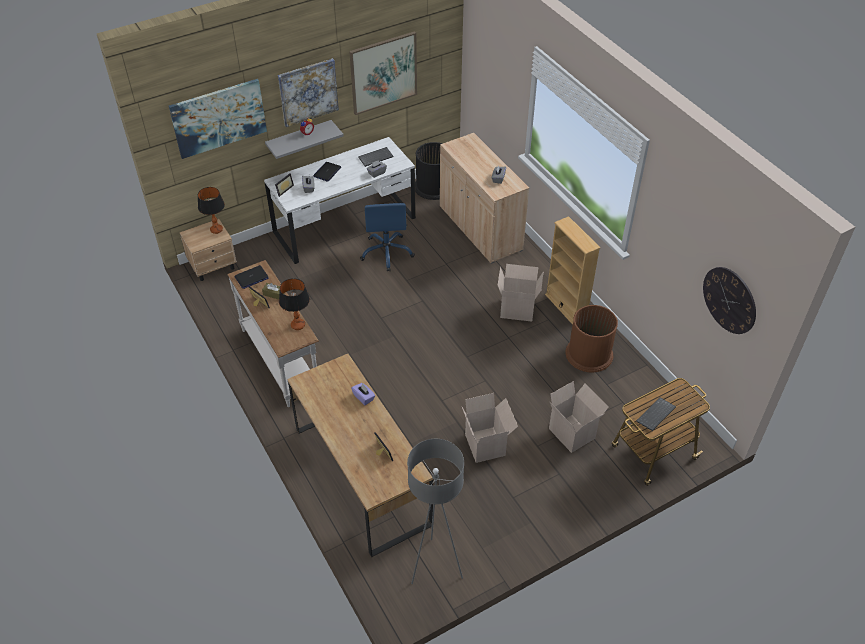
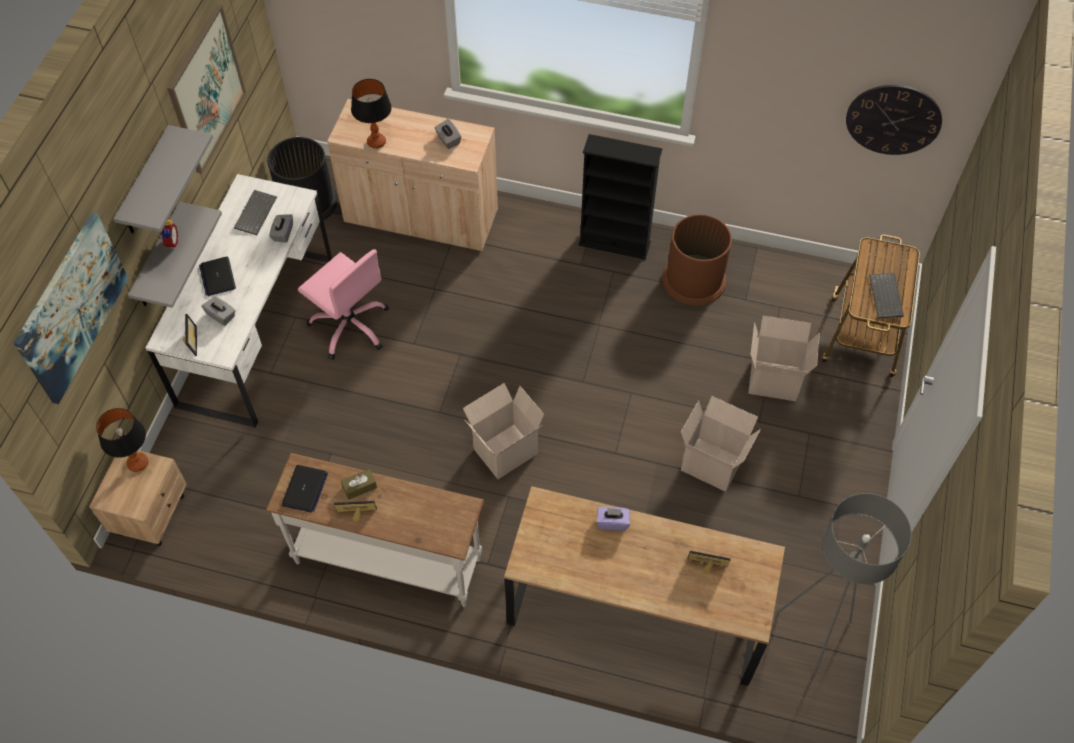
camera: 45 degrees left, 10 degrees up
picture [278,58,339,127] -> grey shelf [114,125,213,233]
table lamp [279,278,310,330] -> table lamp moved to [351,79,392,149]
blue office chair [360,203,415,272] -> pink office chair [298,249,389,360]
cardboard box [497,264,543,322] -> cardboard box moved to [463,383,544,479]
beige bookcase [545,216,600,325] -> black bookcase [578,134,663,260]

